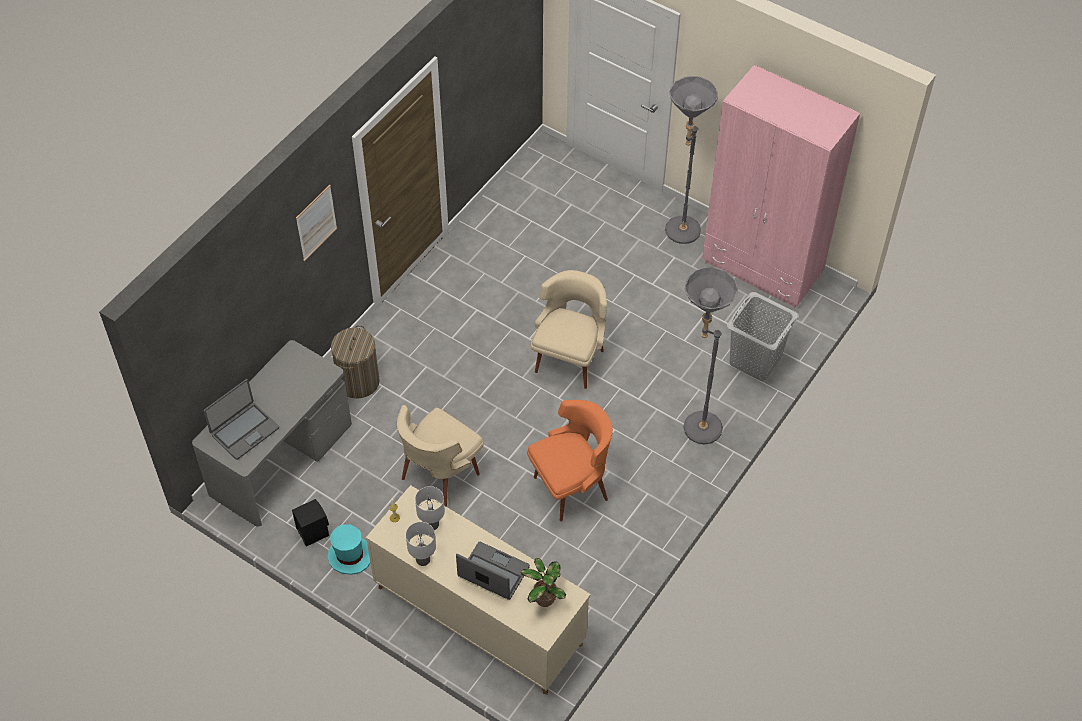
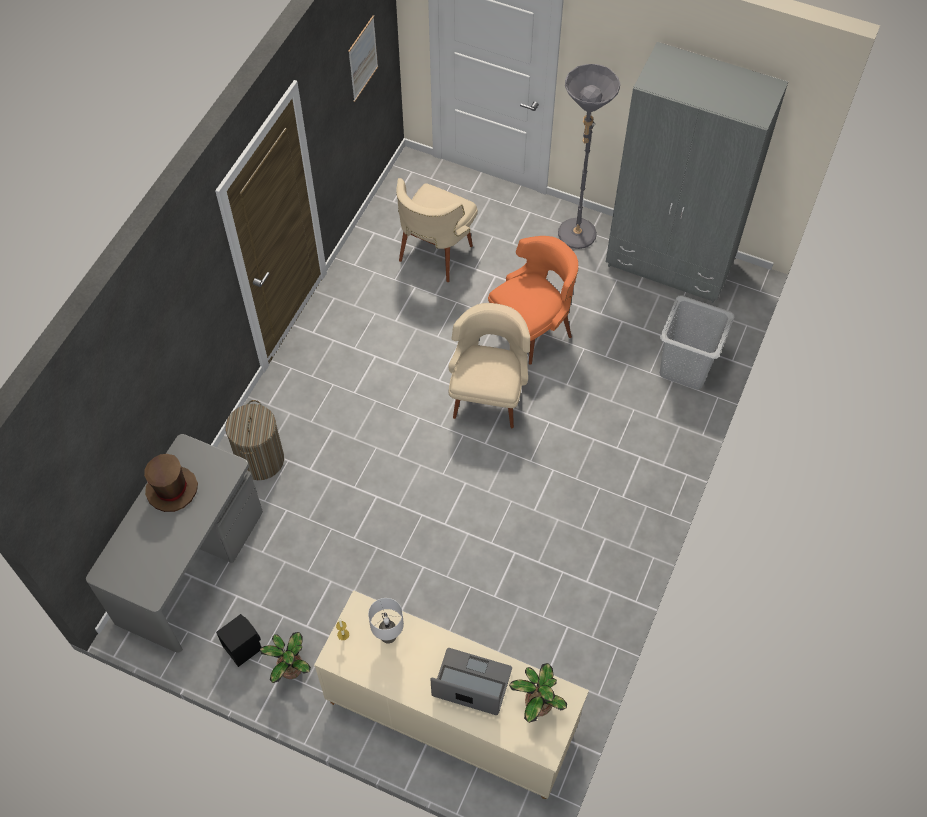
camera: 10 degrees left, 5 degrees up
laptop [204,379,279,460] -> none
picture [296,185,337,261] -> picture moved to [348,15,378,102]
turquoise hat [328,524,370,575] -> potted plant [260,632,311,683]
beige chair [397,405,484,507] -> beige chair moved to [396,178,478,282]
white table lamp [406,522,436,566] -> none
orange chair [527,400,613,521] -> orange chair moved to [488,236,579,365]
grey floor lamp [683,267,738,445] -> none
pink wardrobe [702,65,860,309] -> grey wardrobe [606,42,788,303]
none -> brown hat [144,454,198,512]

